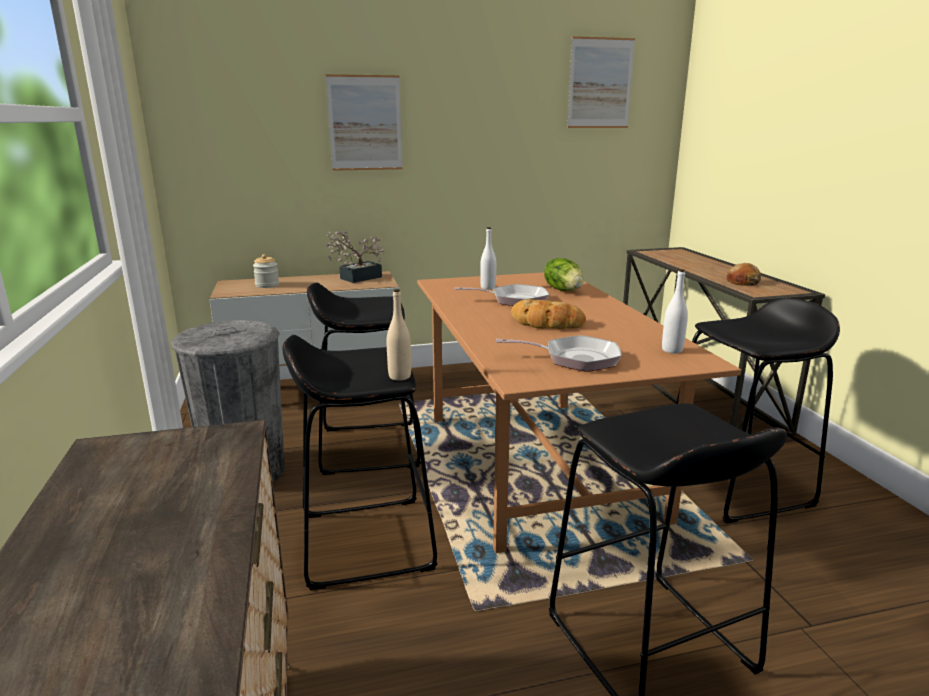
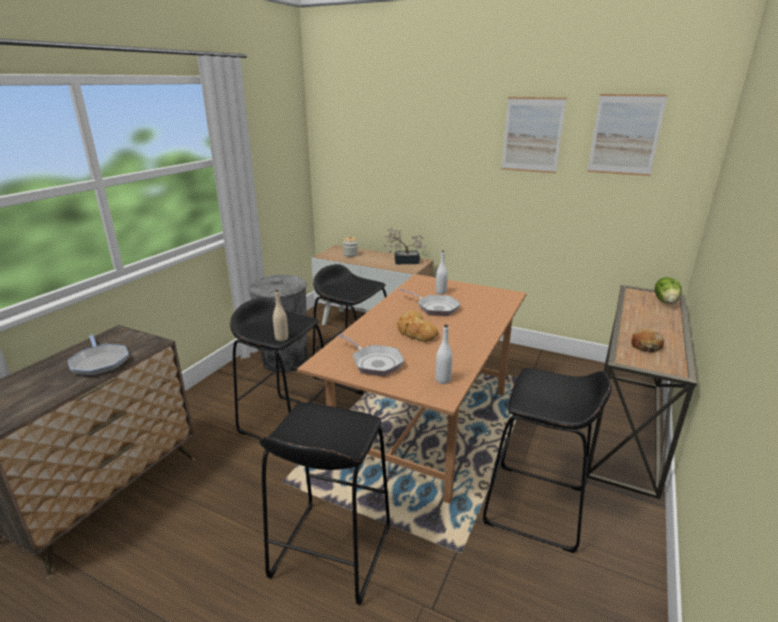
camera: 40 degrees right, 5 degrees up
picture [326,74,402,171] -> picture moved to [501,97,567,173]
lettuce [544,258,584,291] -> lettuce moved to [654,277,681,304]
none -> frying pan [68,335,129,376]

